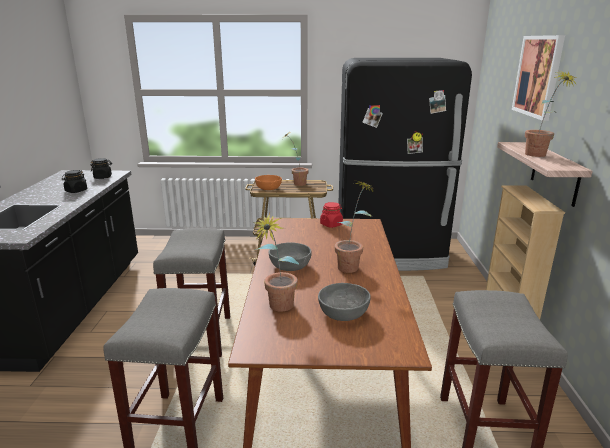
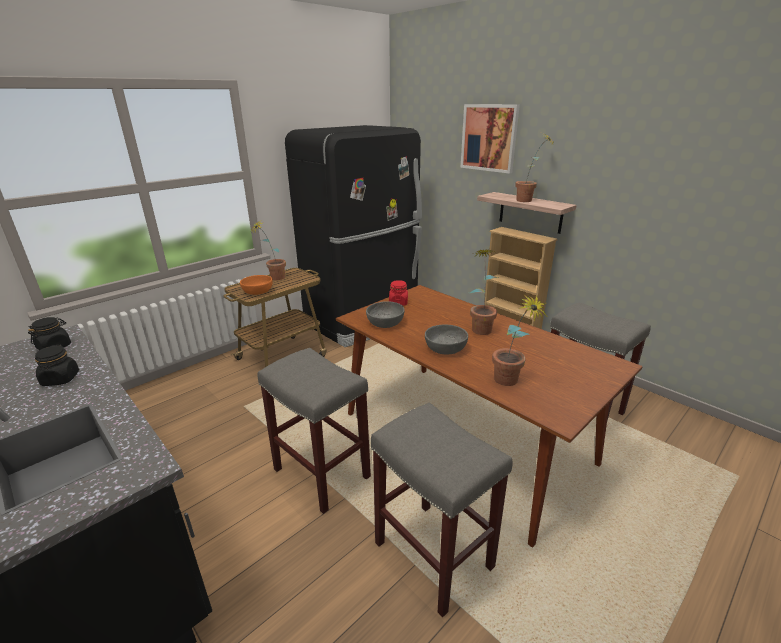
camera: 45 degrees left, 5 degrees up
grey bowl [318,283,371,321] -> grey bowl moved to [366,301,405,328]

